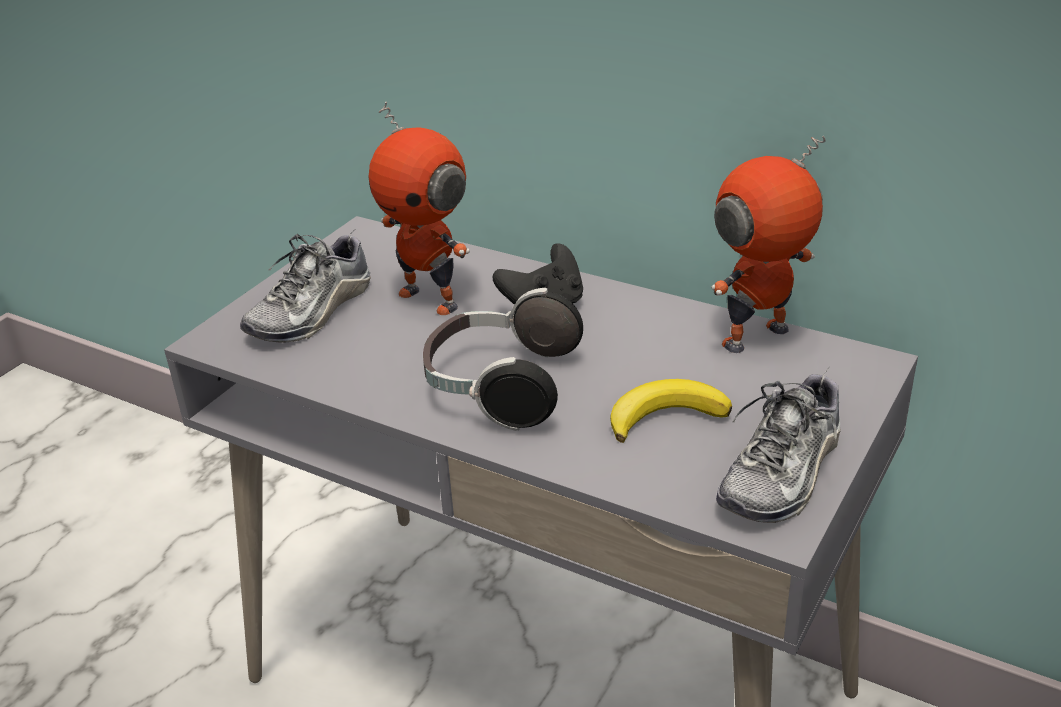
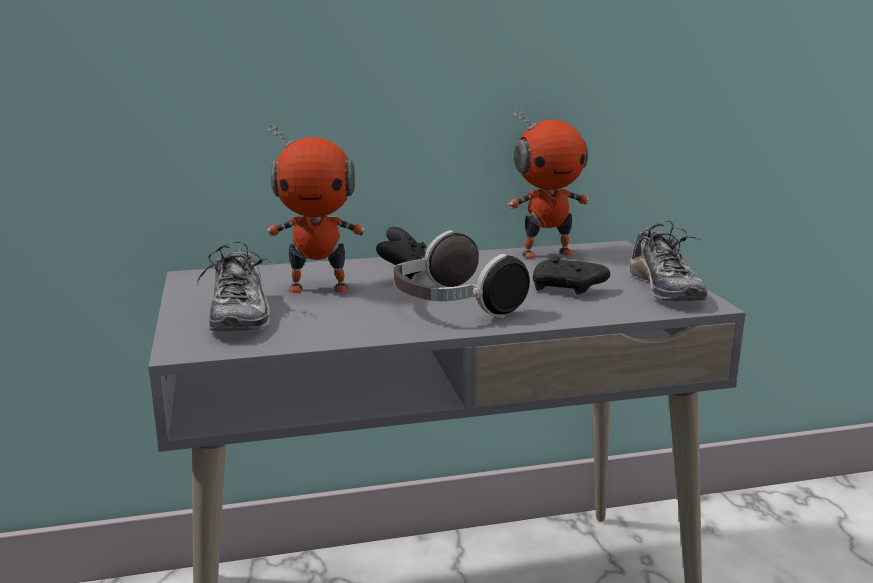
camera: 45 degrees left, 15 degrees down
banana [610,379,732,443] -> black game controller [533,257,610,295]
toy robot [712,136,825,353] -> toy robot turned 120 degrees counterclockwise [508,109,589,259]

